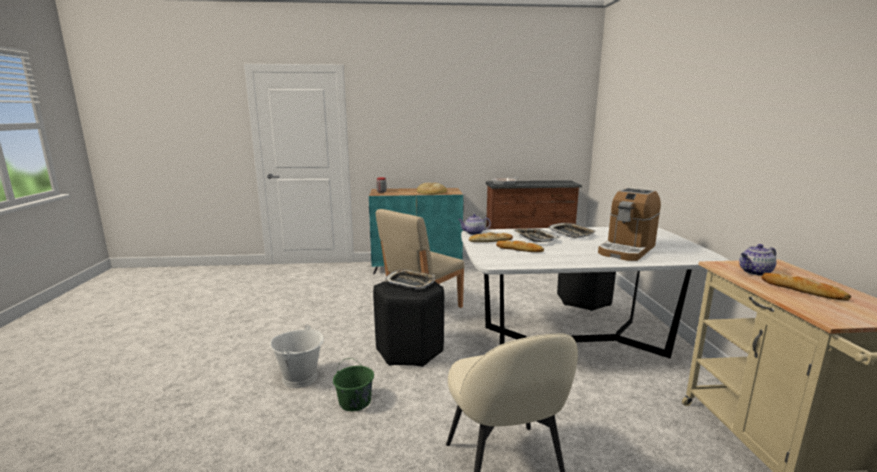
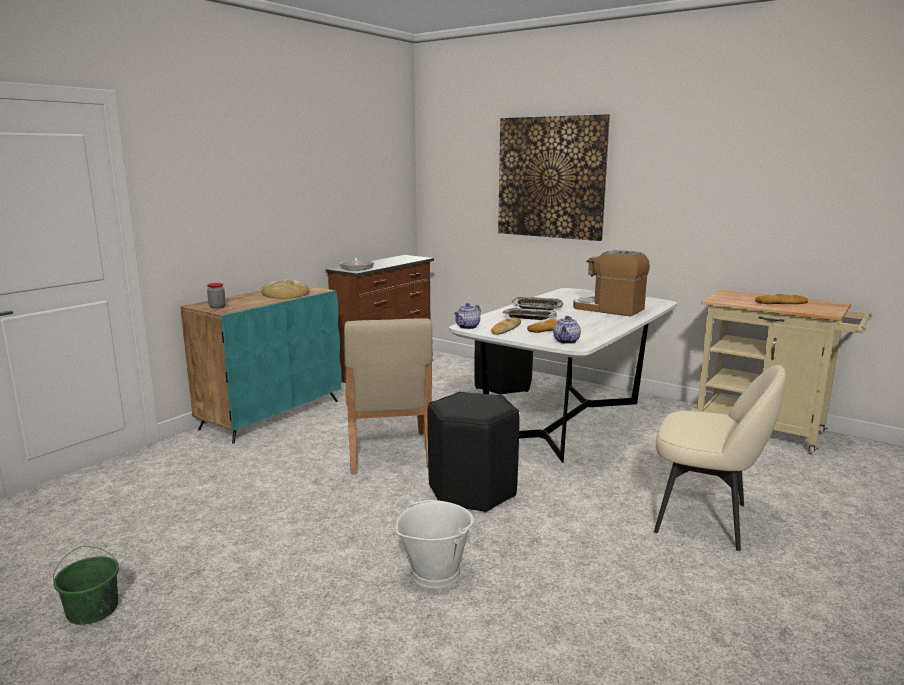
camera: 50 degrees left, 0 degrees up
green bucket [333,358,374,411] -> green bucket moved to [53,546,119,625]
tray [385,269,435,289] -> none
coffee machine [598,188,661,261] -> coffee machine turned 135 degrees clockwise [573,250,650,317]
teapot [739,244,777,276] -> teapot moved to [553,316,581,344]
none -> picture [498,114,610,241]

